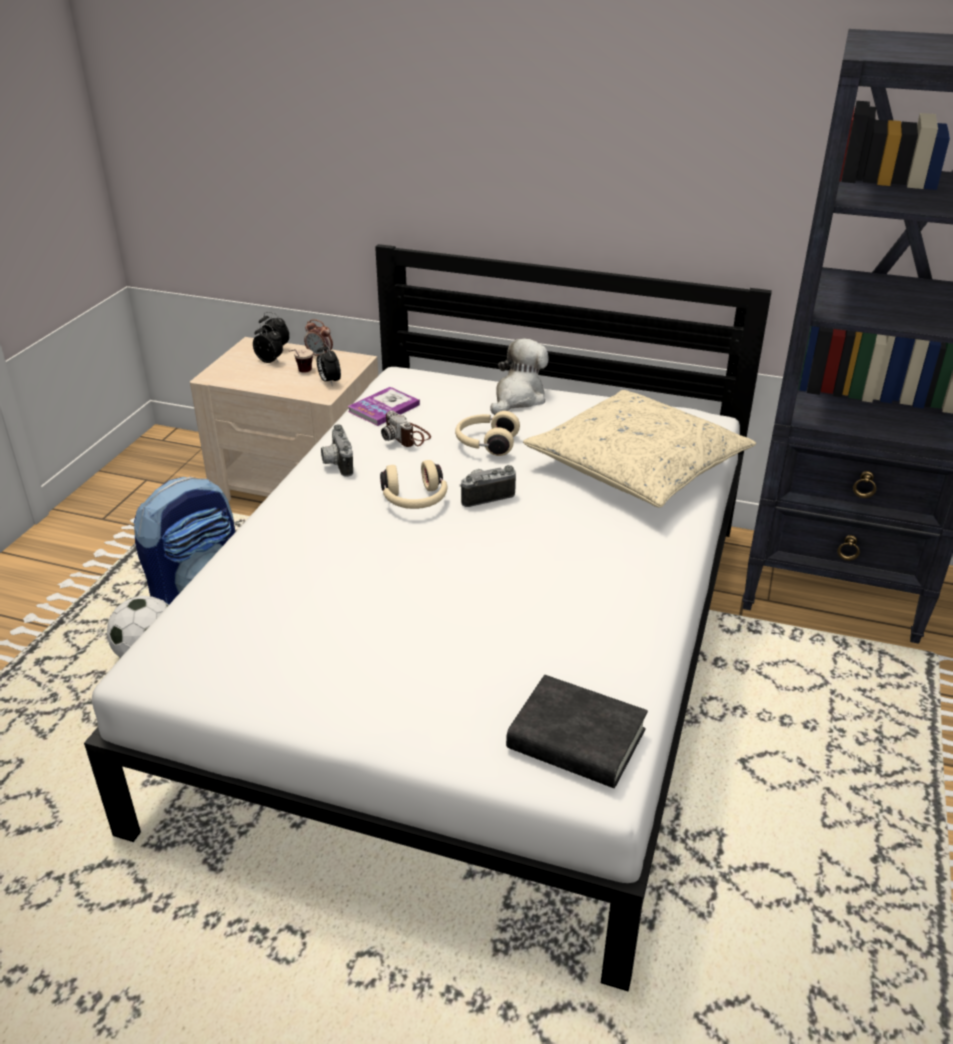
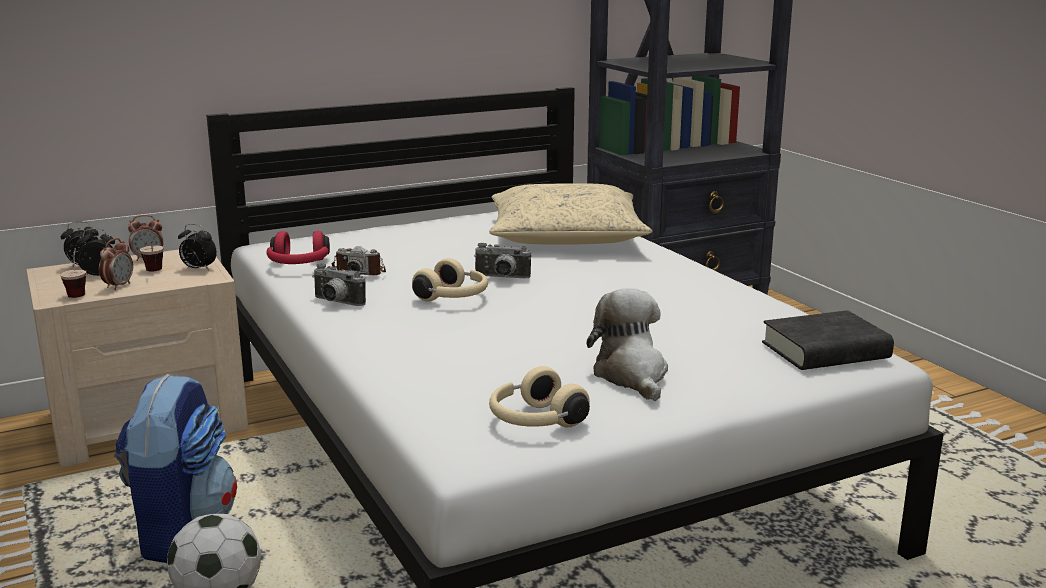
camera: 45 degrees left, 15 degrees down
book [348,387,420,426] -> red headphones [266,231,330,264]
beige headphones [455,411,520,456] -> beige headphones moved to [489,366,590,427]
camera [459,465,516,507] -> camera turned 105 degrees counterclockwise [474,243,531,278]
plush toy [491,339,549,415] -> plush toy moved to [587,288,668,401]
none -> cup [60,248,86,298]
none -> alarm clock [99,238,133,290]

